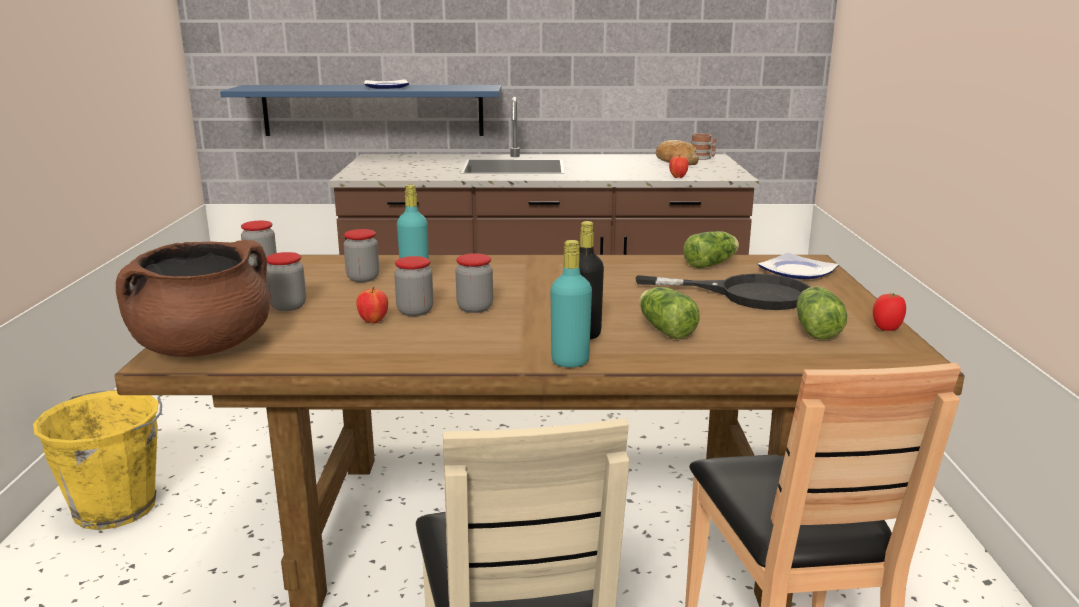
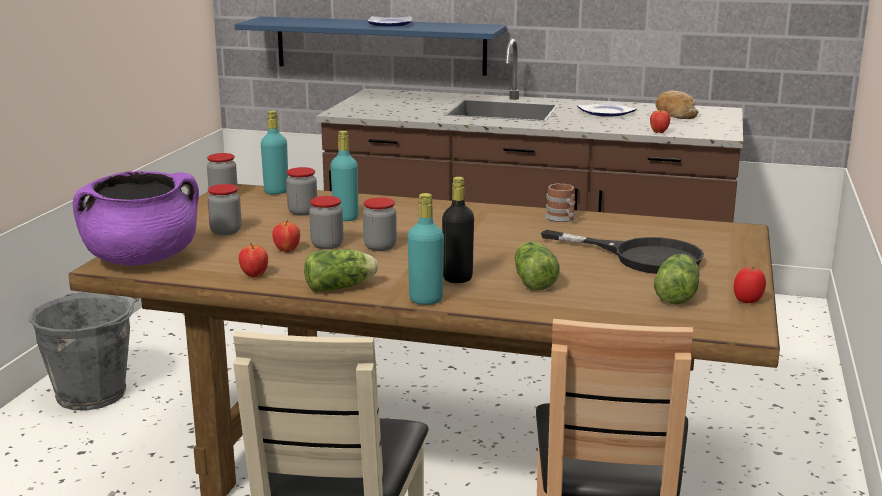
camera: 15 degrees right, 0 degrees up
yellow bucket [33,390,163,530] -> grey bucket [29,292,139,410]
brown cooking pot [116,240,270,357] -> purple cooking pot [73,171,199,265]
lettuce [683,231,739,268] -> lettuce moved to [304,249,378,292]
mug [691,133,716,160] -> mug moved to [545,183,575,222]
plate [757,253,839,280] -> plate moved to [577,101,637,117]
none -> apple [239,243,268,278]
none -> turquoise bottle [261,111,288,194]

